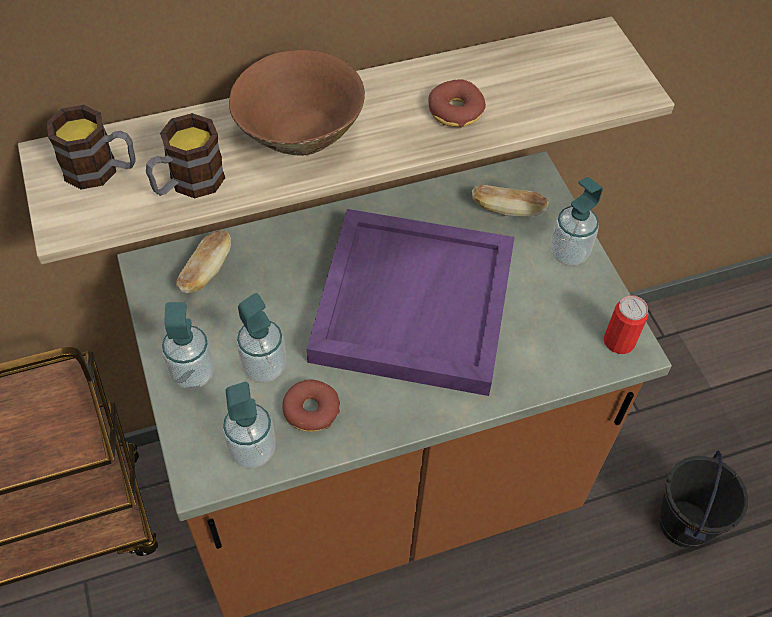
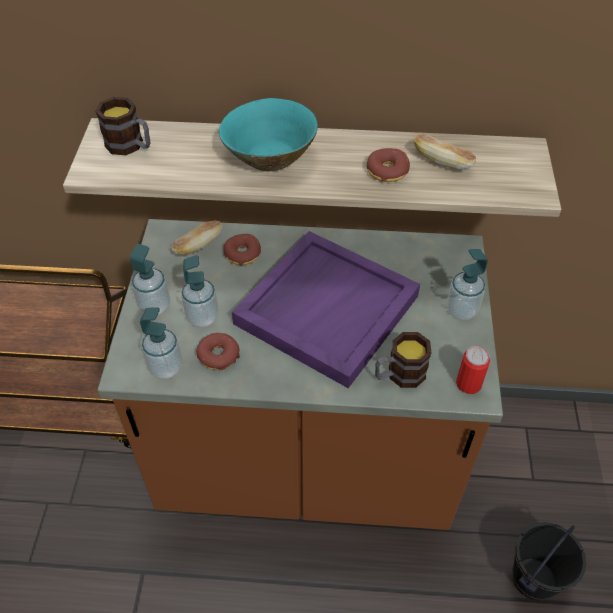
camera: 25 degrees right, 5 degrees down
mug [146,113,225,198] -> mug moved to [375,332,432,388]
brown bowl [229,50,365,156] -> turquoise bowl [219,98,318,172]
bread [472,185,549,217] -> bread moved to [414,134,476,170]
none -> donut [224,234,261,265]

